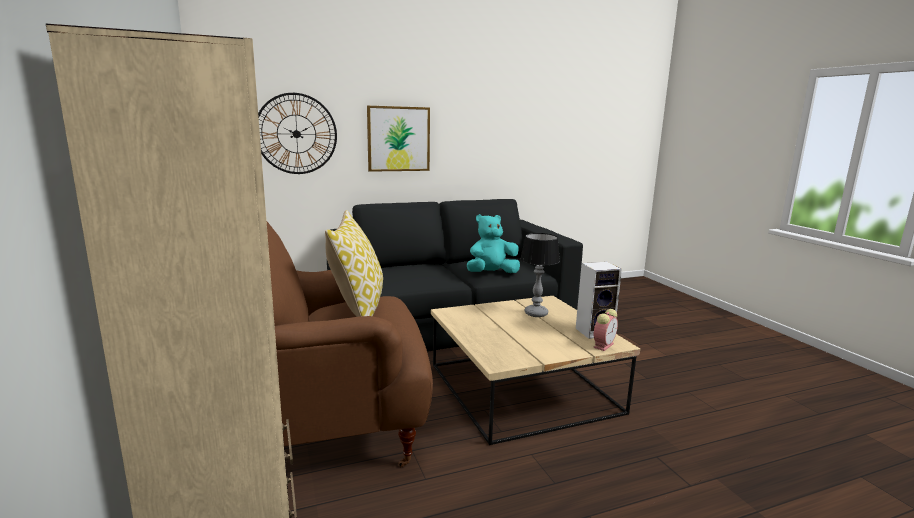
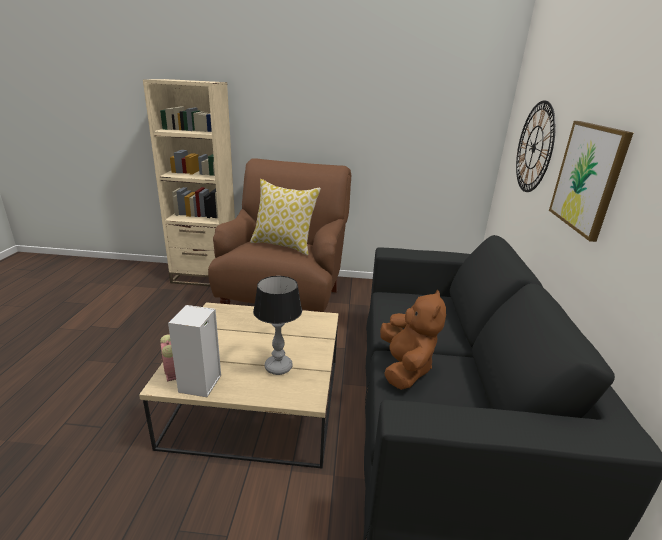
camera: 115 degrees right, 10 degrees up
turquoise plush toy [467,214,520,273] -> brown plush toy [380,290,446,390]

